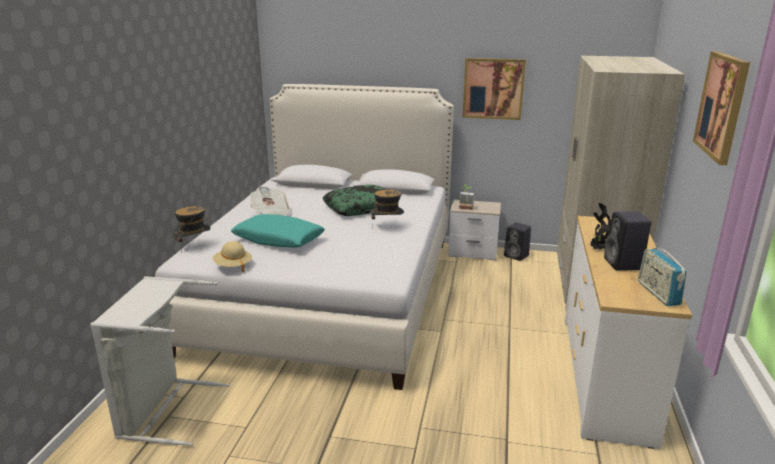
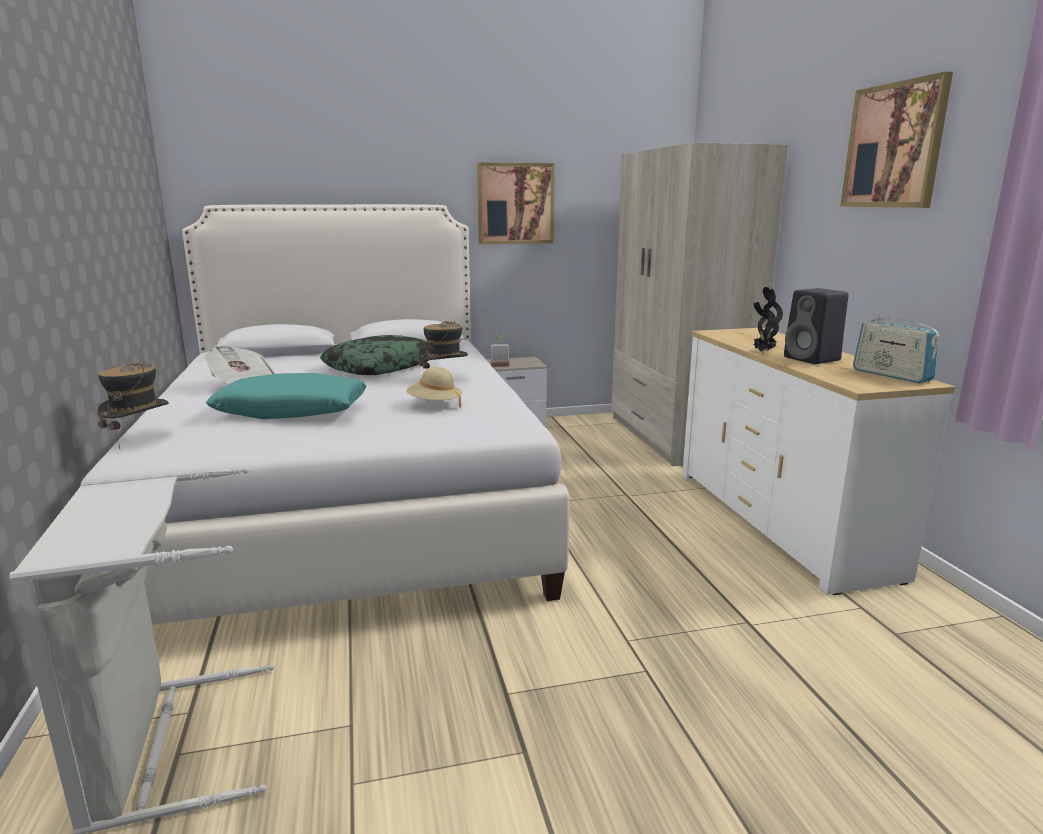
camera: 25 degrees left, 5 degrees down
beige hat [213,241,252,272] -> beige hat moved to [406,367,462,408]
black speaker [504,222,531,261] -> none

